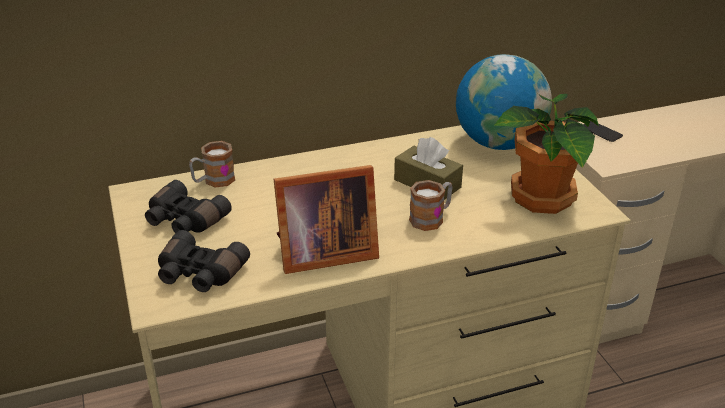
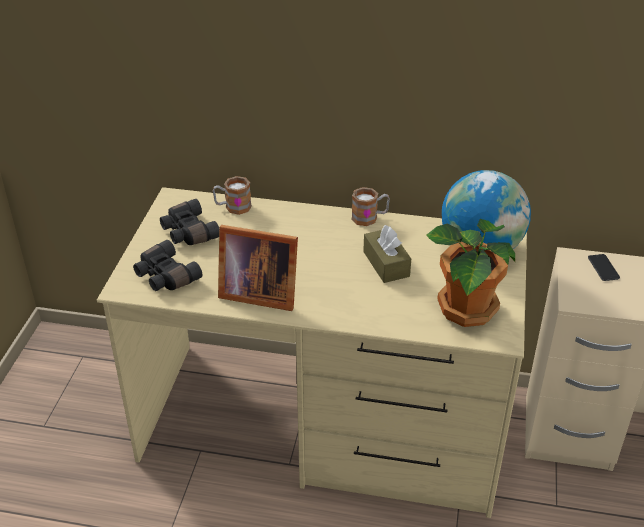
camera: 30 degrees right, 5 degrees up
mug [409,180,453,231] -> mug moved to [351,187,390,226]

